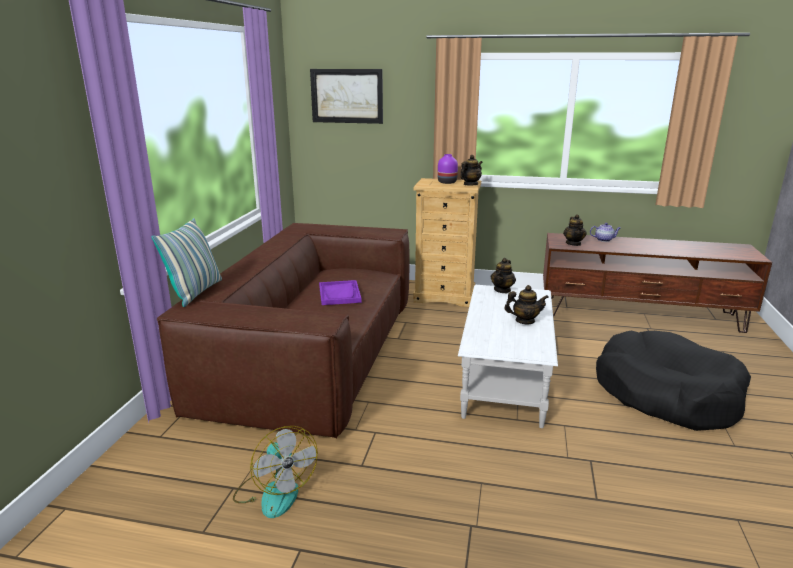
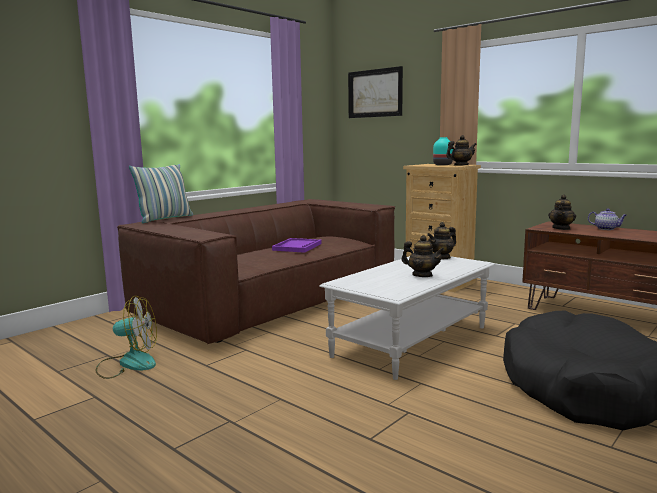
camera: 30 degrees right, 10 degrees down
fan [233,426,318,518] -> fan turned 90 degrees counterclockwise [96,296,157,379]
purple vase [438,154,458,184] -> turquoise vase [433,137,453,165]

